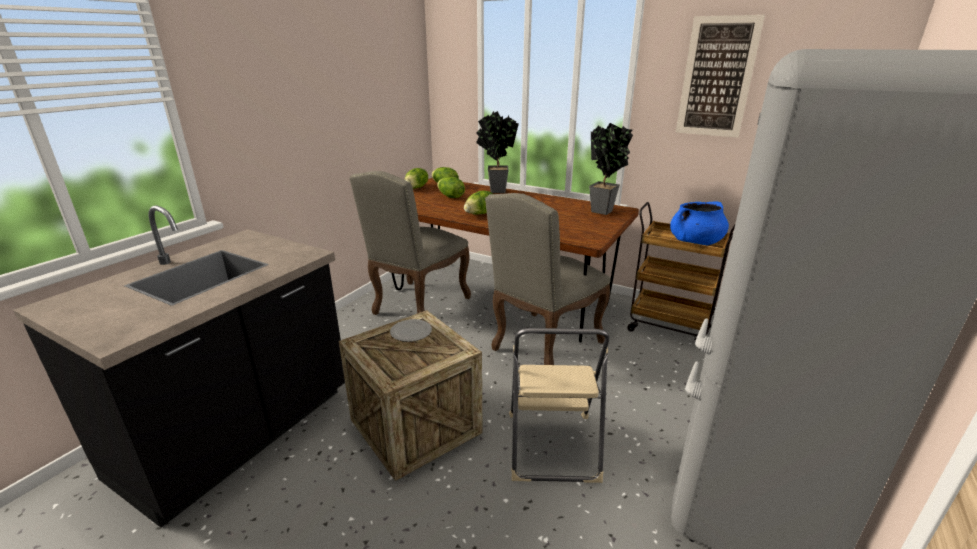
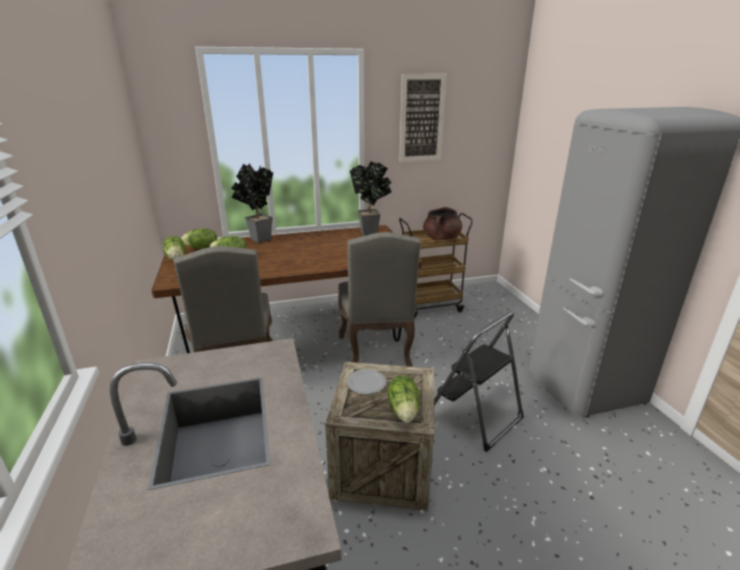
camera: 45 degrees left, 0 degrees up
lettuce [464,191,493,215] -> lettuce moved to [388,375,420,423]
beige step ladder [509,328,609,483] -> black step ladder [434,311,524,452]
blue cooking pot [670,202,729,245] -> brown cooking pot [423,207,462,241]

